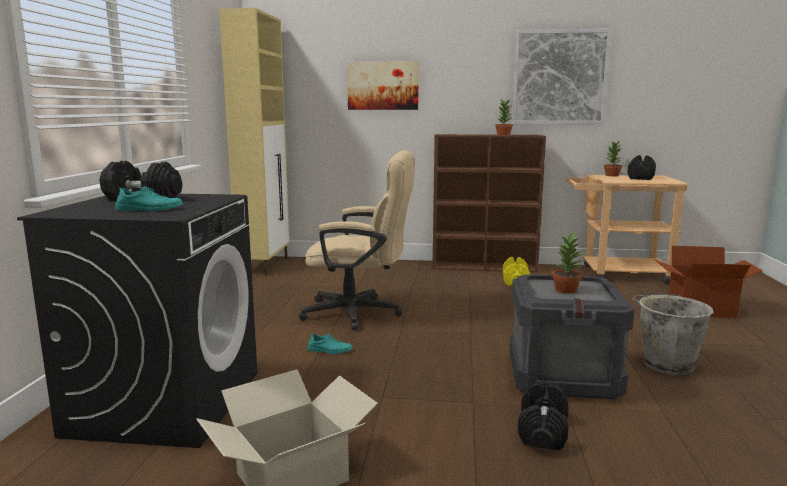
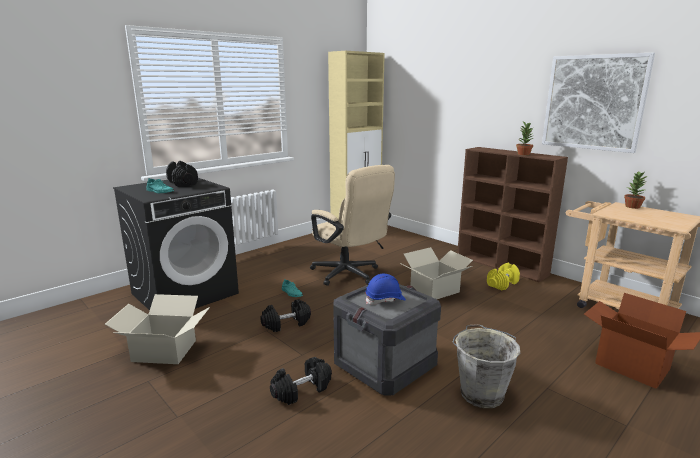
camera: 40 degrees right, 5 degrees up
picture [347,61,419,110] -> none
potted plant [552,232,584,294] -> blue hard hat [365,274,406,305]
black dumbbell [628,155,656,180] -> black dumbbell moved to [260,299,311,332]
none -> cardboard box [400,247,473,299]

